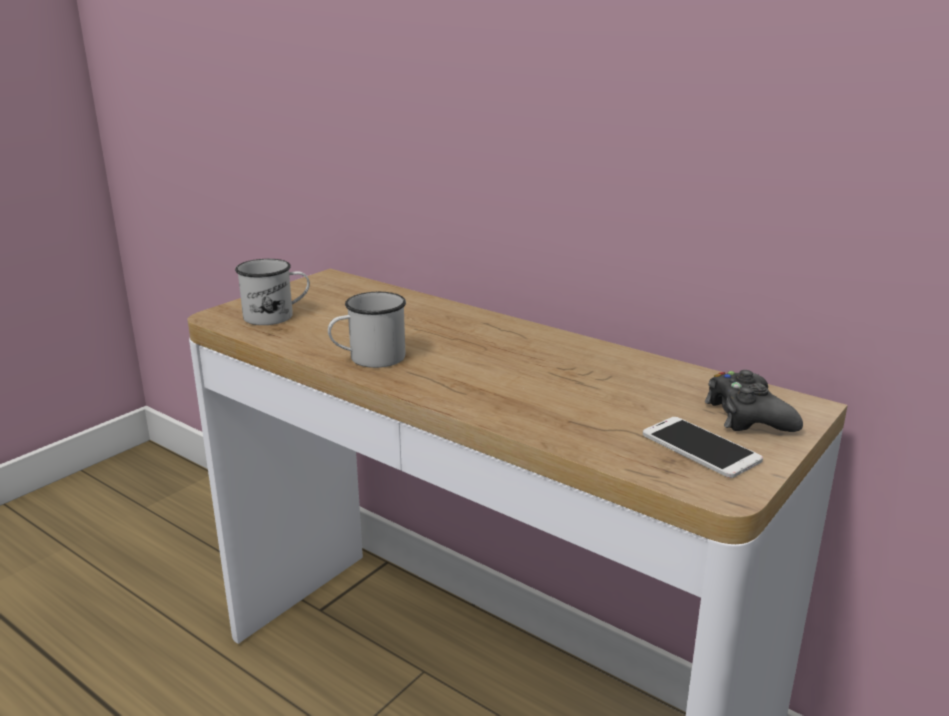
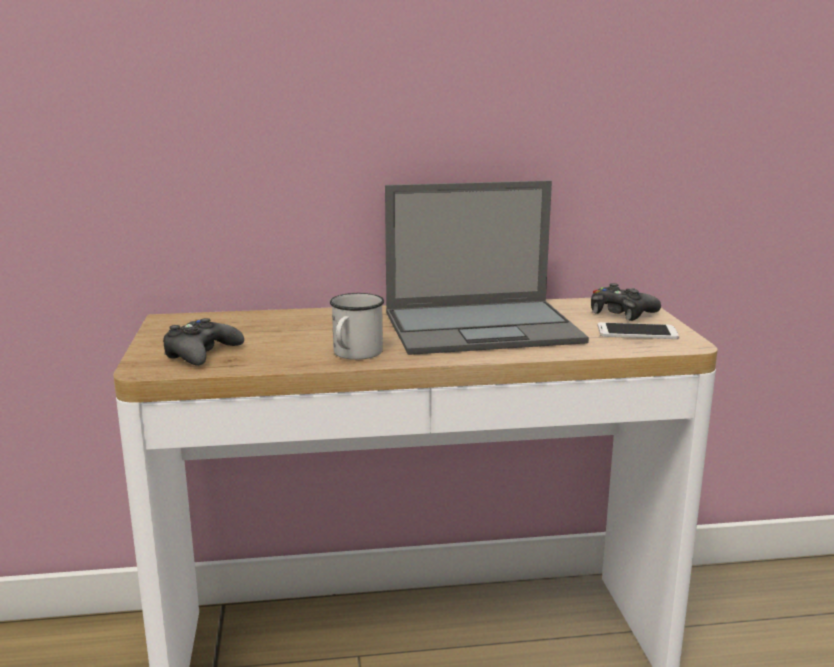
camera: 45 degrees left, 5 degrees down
white mug [235,259,310,325] -> black game controller [163,318,244,366]
none -> laptop [385,180,589,355]

